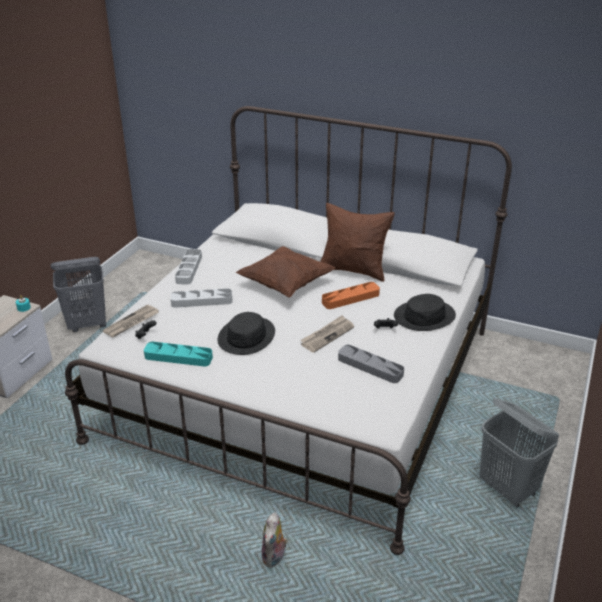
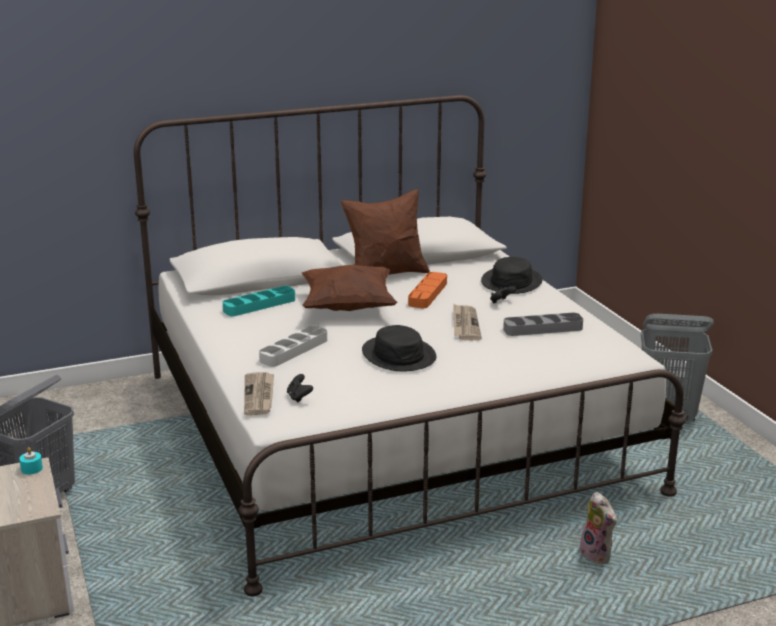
camera: 45 degrees left, 10 degrees down
turquoise tray [144,342,213,367] -> turquoise tray moved to [223,286,295,316]
grey tray [175,249,202,285] -> none

